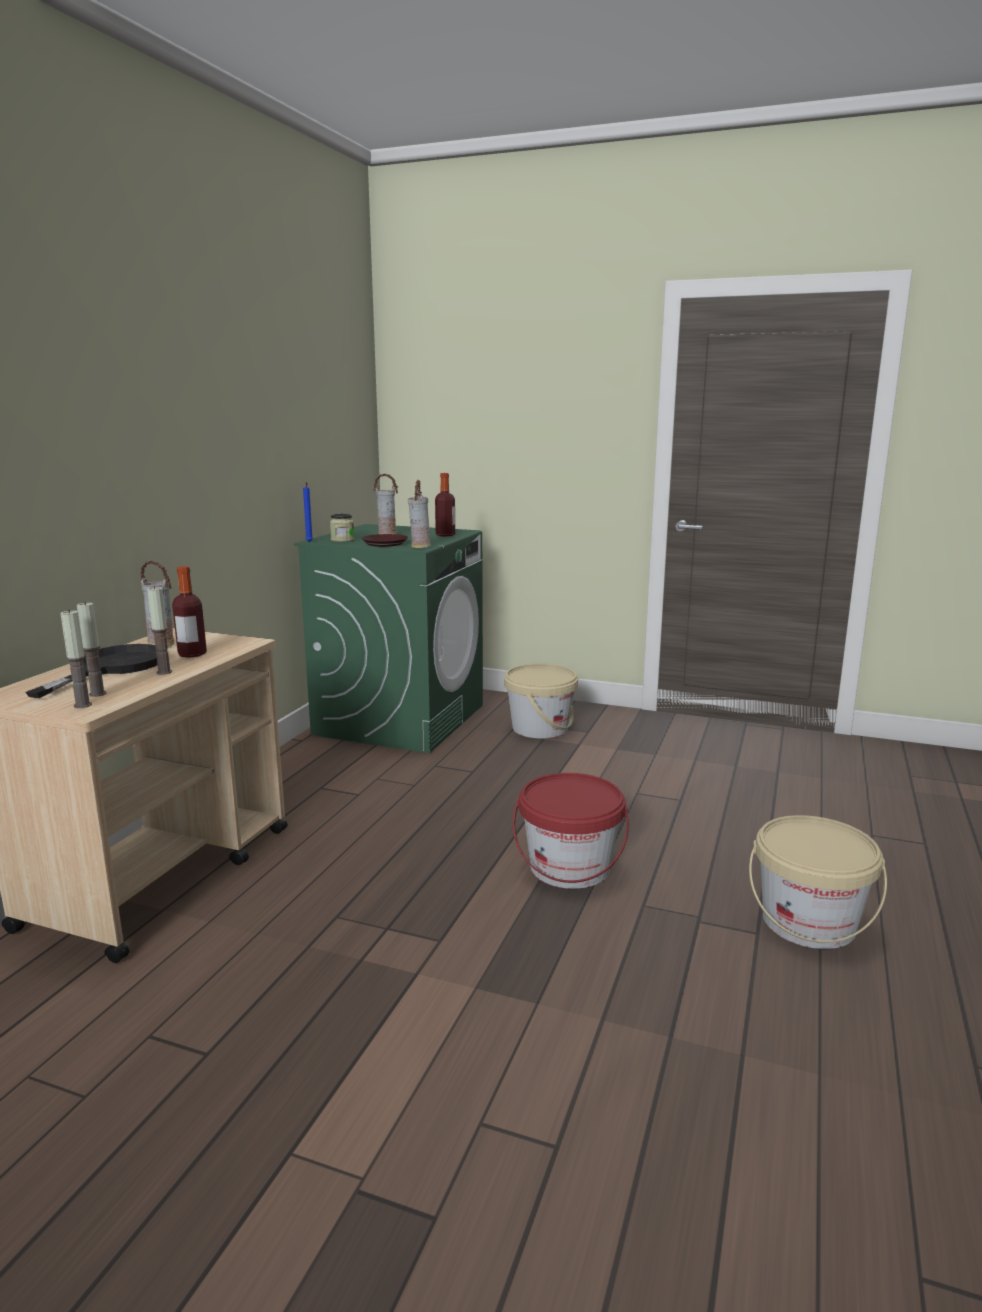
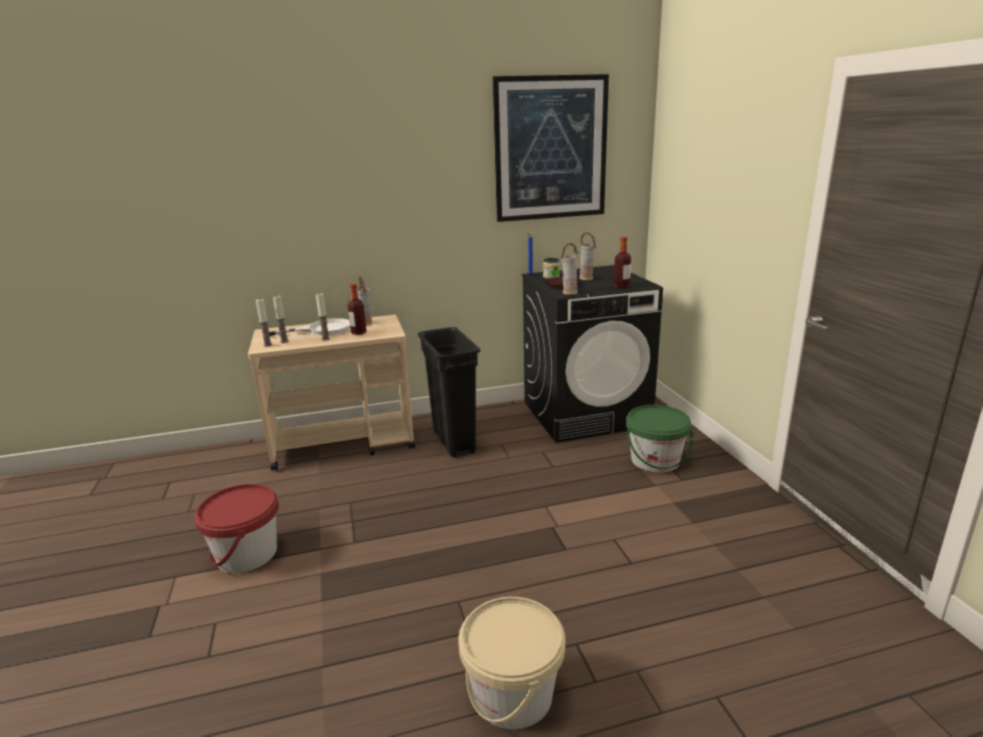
camera: 55 degrees right, 5 degrees up
black frying pan [26,644,158,698] -> white frying pan [269,318,350,336]
green washing machine [294,524,483,753] -> black washing machine [522,265,663,443]
beige bucket [504,664,578,739] -> green bucket [626,405,693,473]
red bucket [513,773,629,889] -> red bucket moved to [194,484,279,573]
none -> black trash can [418,327,480,458]
none -> picture [493,74,609,222]

